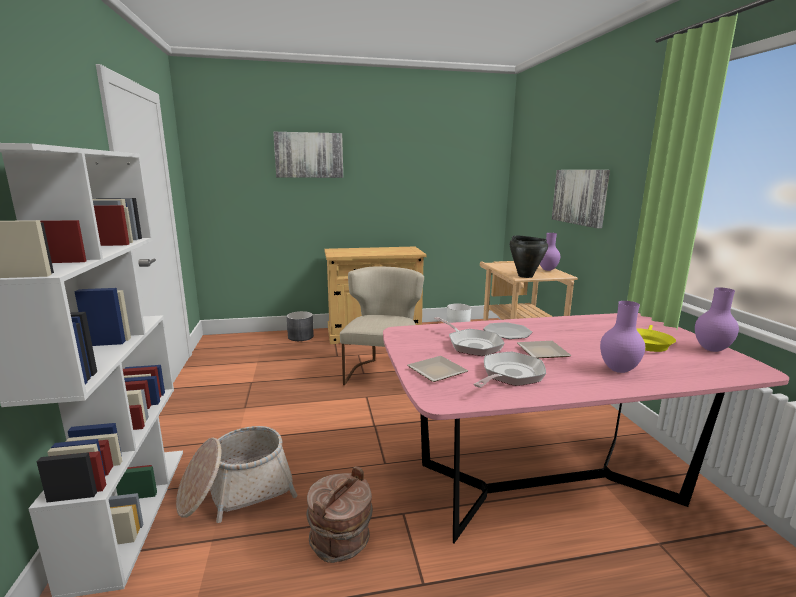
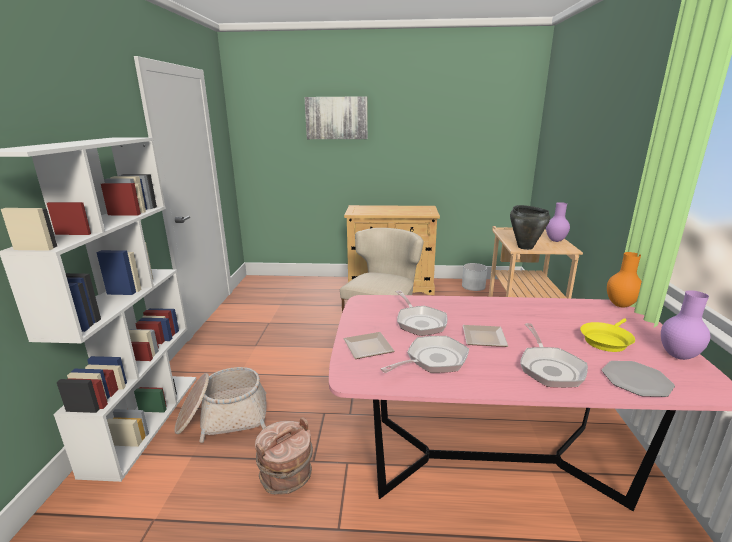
camera: 15 degrees right, 5 degrees up
grey planter [286,311,314,341] -> none
plate [483,322,532,339] -> plate moved to [602,361,675,397]
picture [552,170,610,228] -> none
purple vase [600,301,645,373] -> frying pan [520,323,588,388]
none -> orange vase [607,252,642,307]

